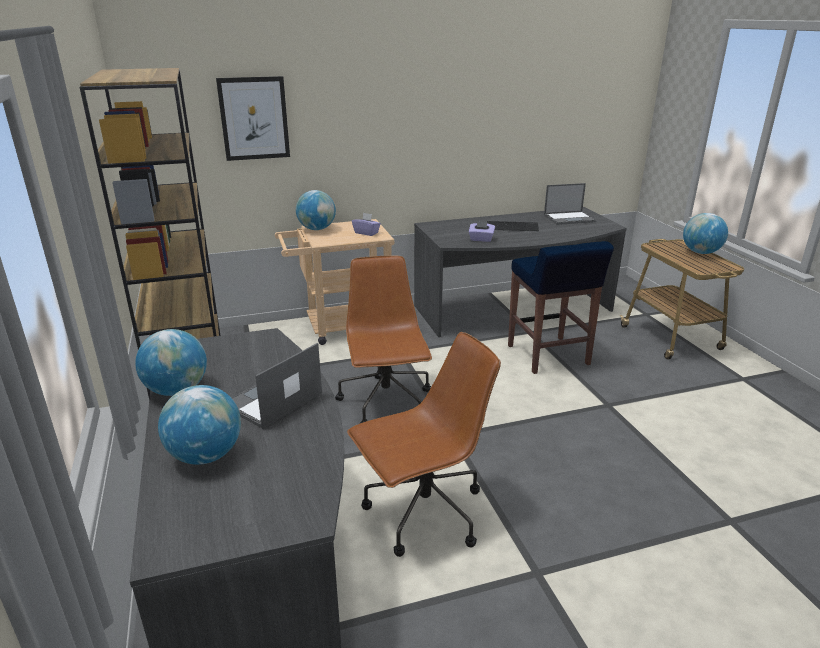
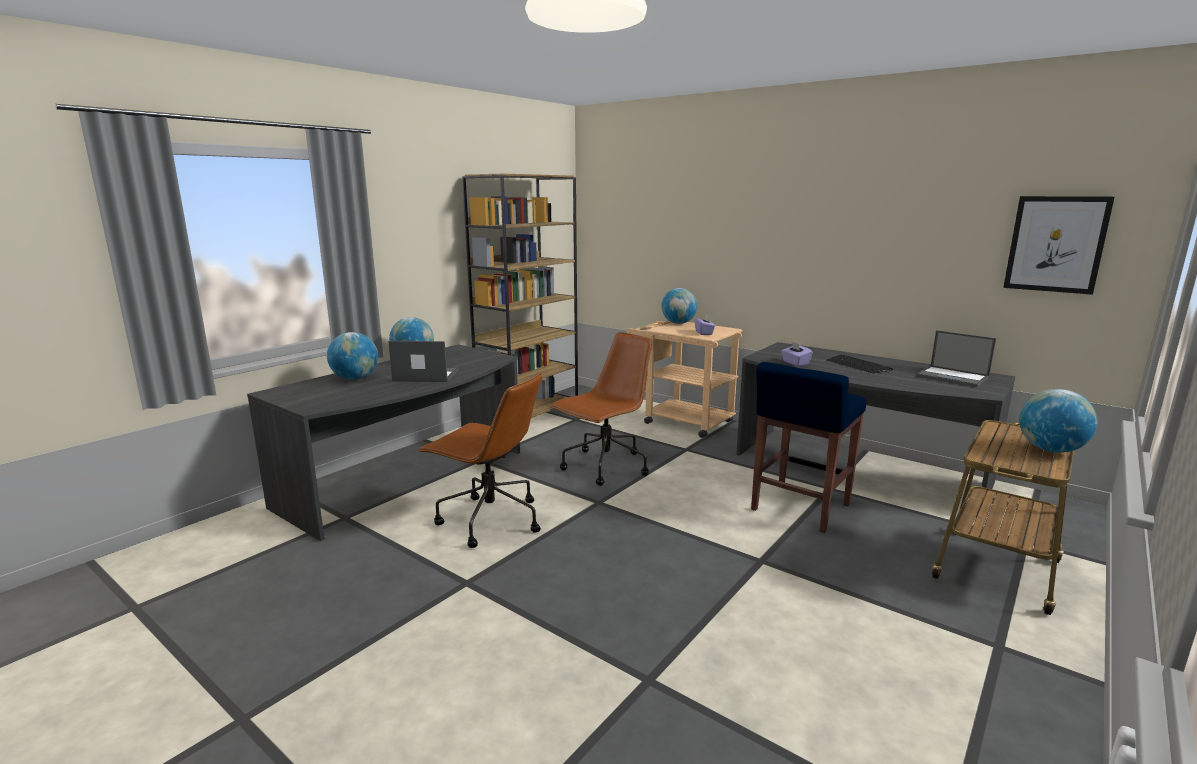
camera: 55 degrees right, 10 degrees down
picture [216,76,290,161] -> picture moved to [1003,196,1114,295]

